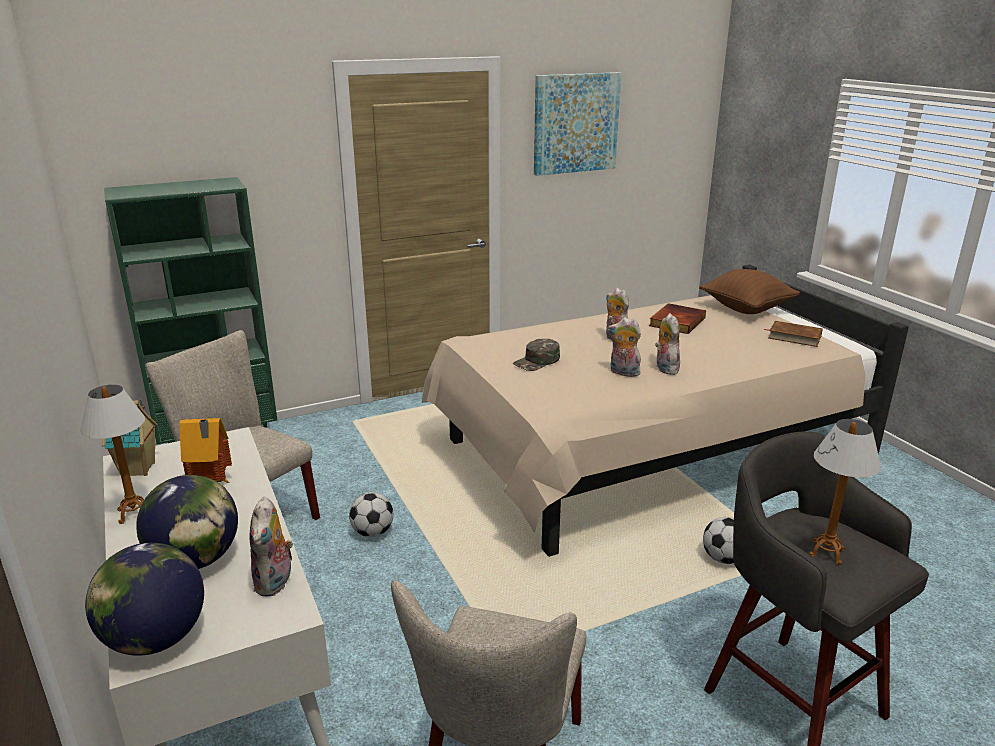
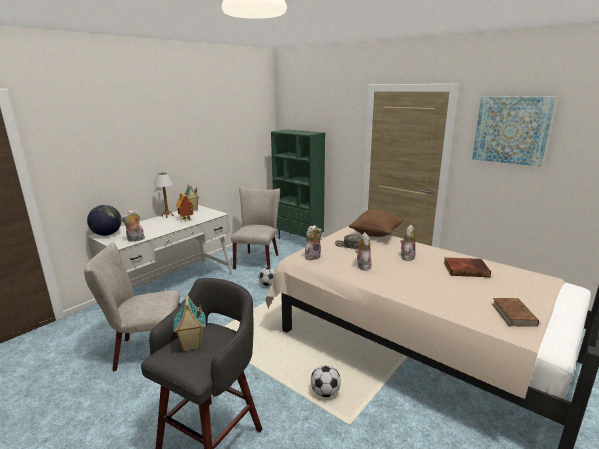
camera: 65 degrees right, 5 degrees down
globe [136,475,238,569] -> none
plush toy [655,313,680,375] -> plush toy moved to [305,225,322,260]
brown pillow [699,269,800,314] -> brown pillow moved to [349,209,403,237]
table lamp [809,419,881,565] -> toy house [173,294,206,351]

